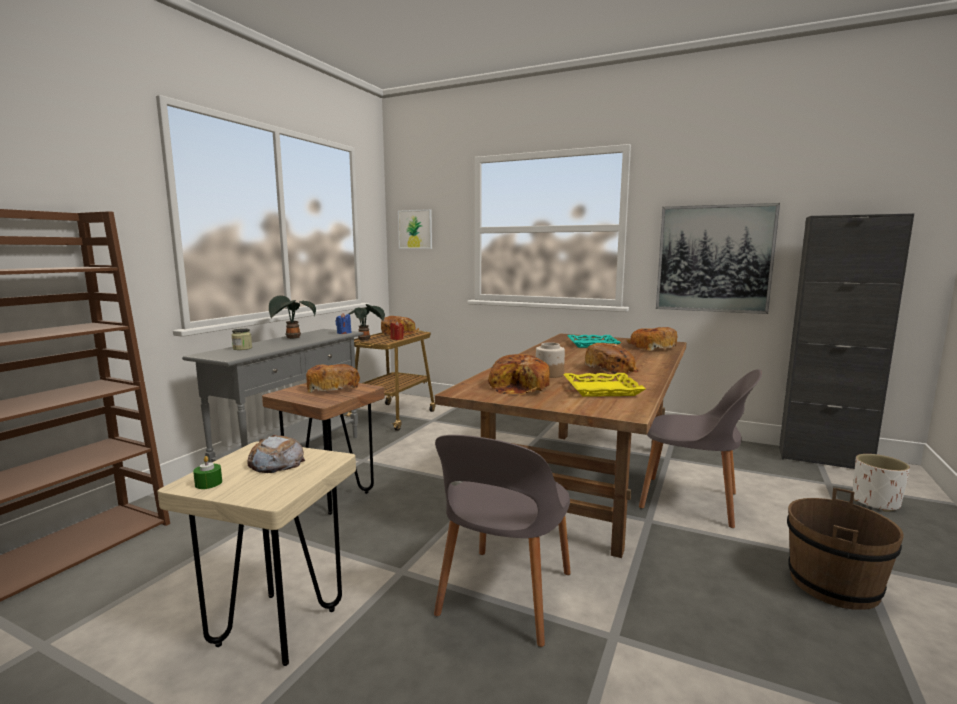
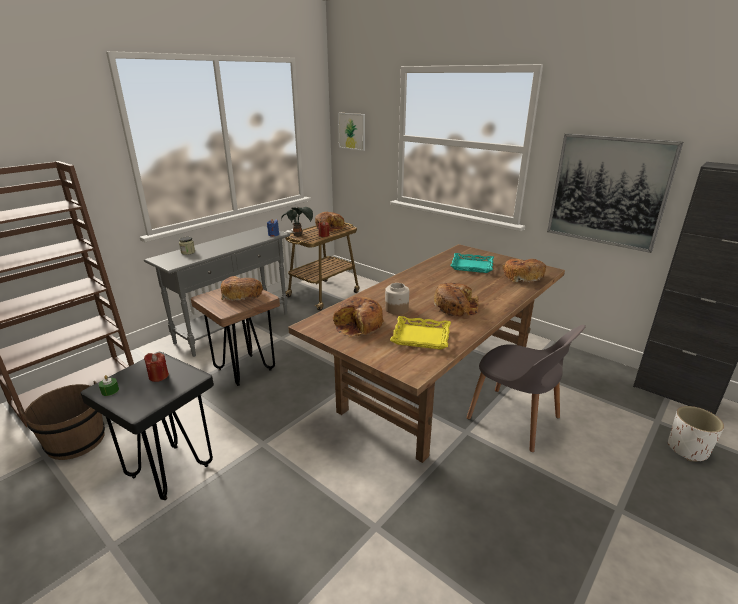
camera: 15 degrees right, 15 degrees up
beige stool [157,442,356,666] -> black stool [80,352,214,500]
bread [248,435,305,473] -> red candle [144,353,169,382]
potted plant [269,295,316,339] -> none
grey chair [434,435,571,647] -> none
brown bucket [787,488,903,610] -> brown bucket moved to [20,381,105,460]

